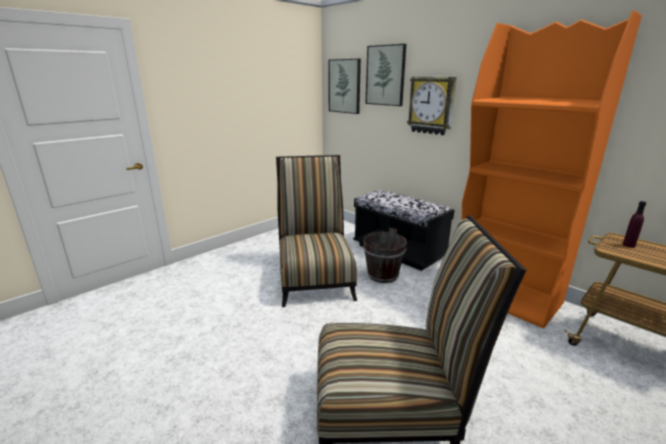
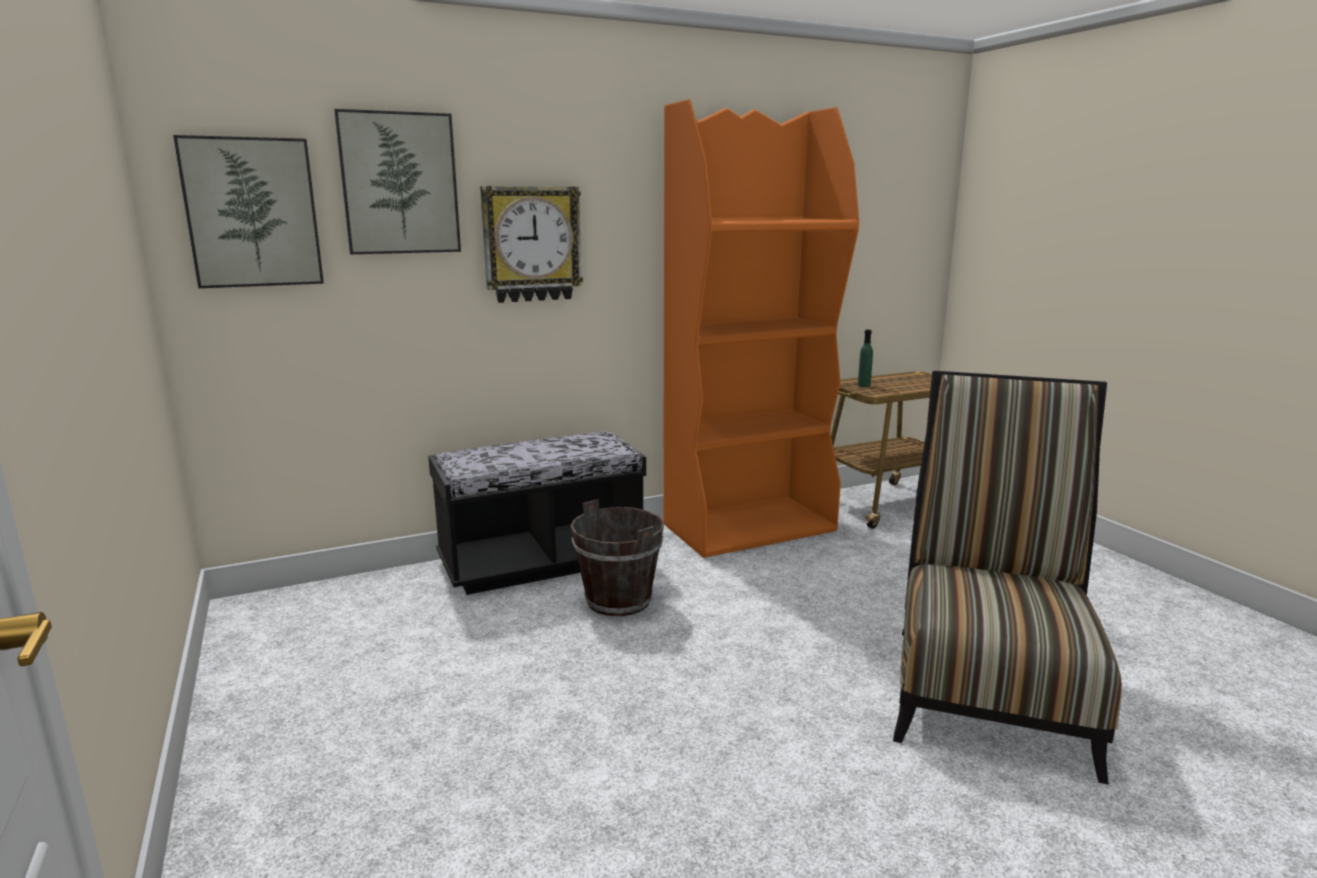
camera: 70 degrees left, 5 degrees down
chair [276,155,357,307] -> none
purple bottle [623,201,646,248] -> green bottle [858,329,873,387]

